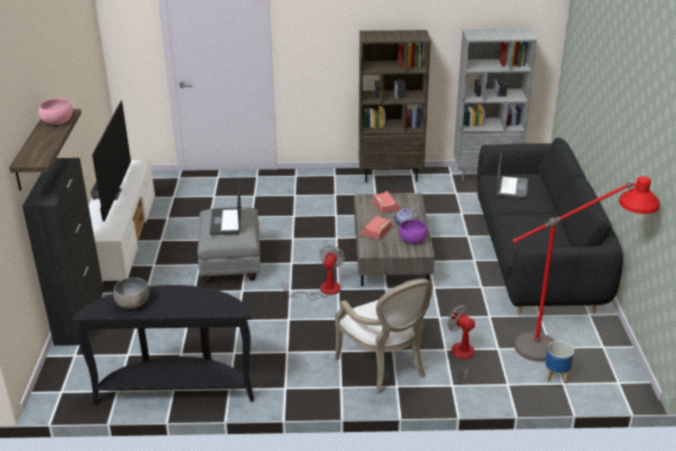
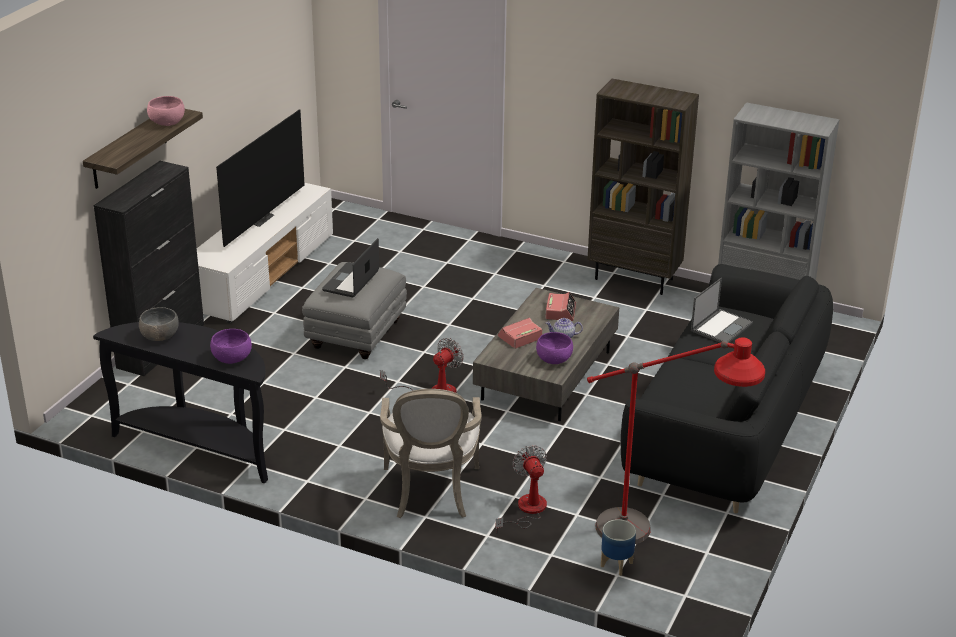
camera: 25 degrees right, 0 degrees up
none -> purple bowl [210,329,252,364]

